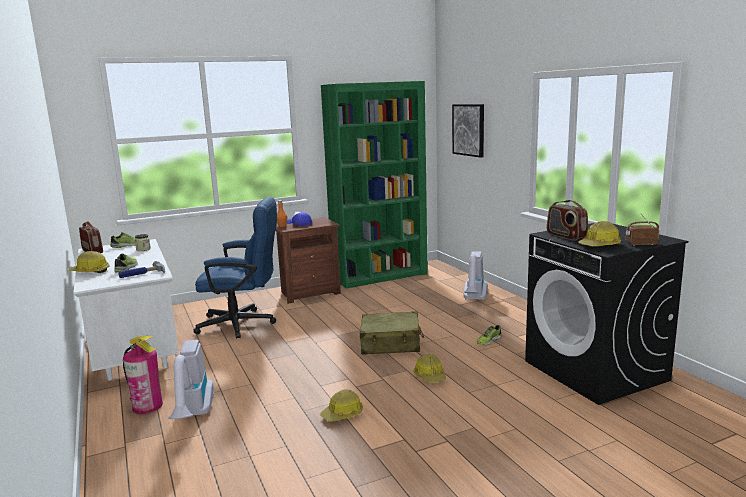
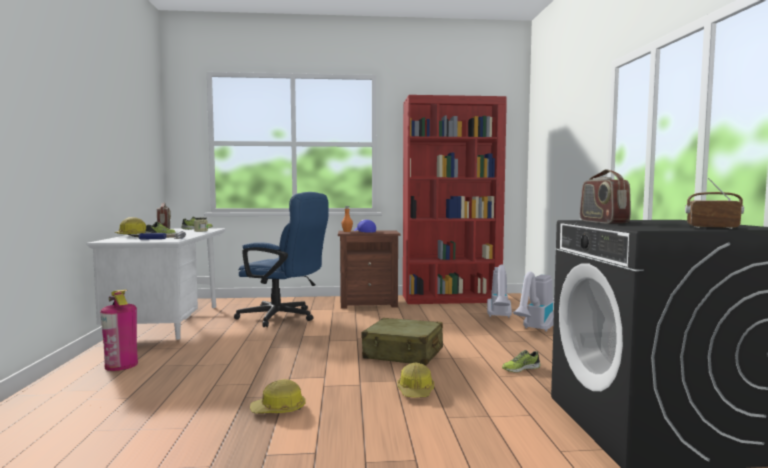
camera: 20 degrees right, 10 degrees down
vacuum cleaner [168,340,214,419] -> vacuum cleaner moved to [487,264,512,318]
green bookcase [321,81,428,289] -> red bookcase [403,95,507,304]
picture [452,104,484,158] -> none
hard hat [578,221,621,246] -> none

